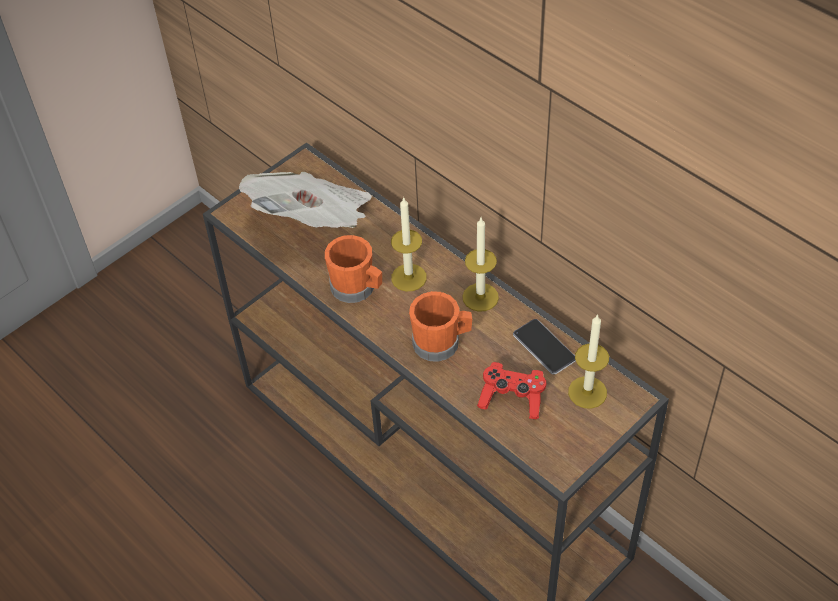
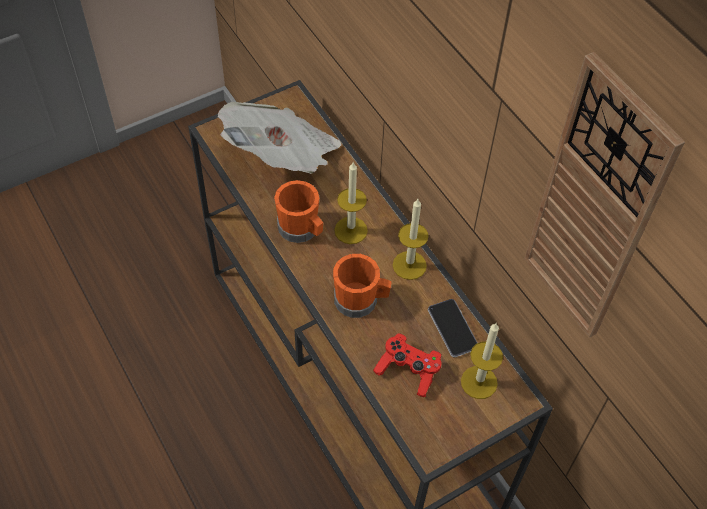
camera: 10 degrees right, 5 degrees up
none -> wall clock [524,52,685,337]

